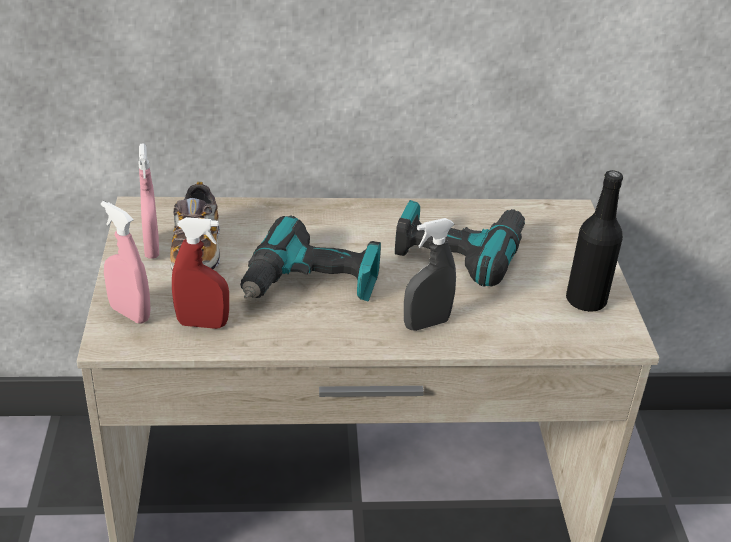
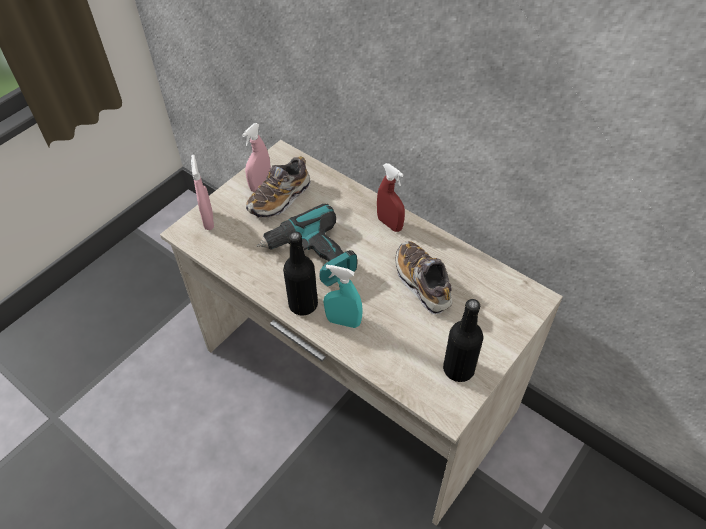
camera: 45 degrees right, 15 degrees up
red spray bottle [172,217,229,329] -> red spray bottle moved to [377,163,405,232]
power drill [395,200,525,287] -> shoe [395,241,452,315]
grey spray bottle [404,218,456,331] -> turquoise spray bottle [324,265,363,328]
none -> black bottle [283,231,318,316]

